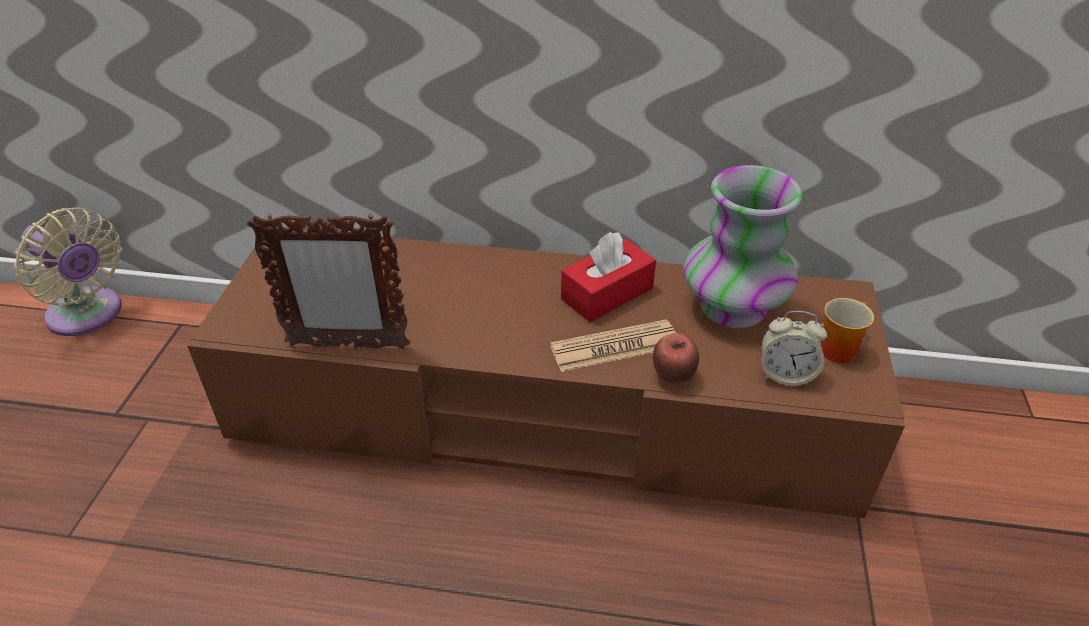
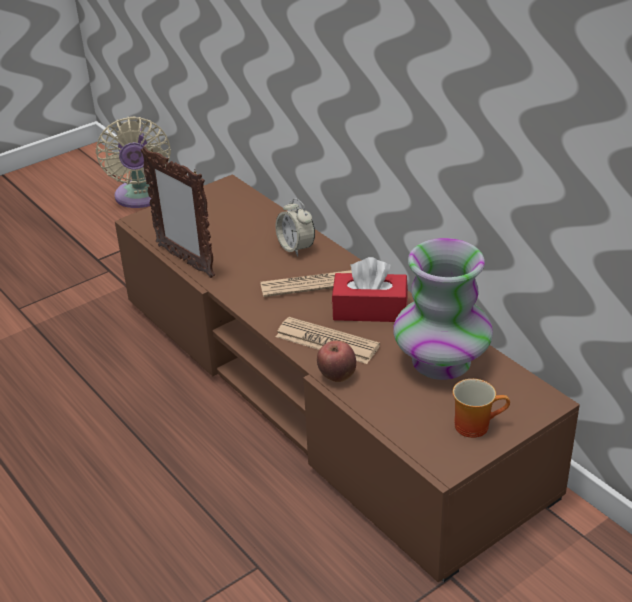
camera: 45 degrees right, 5 degrees down
alarm clock [761,311,827,386] -> alarm clock moved to [275,198,315,257]
none -> newspaper [260,270,352,297]

